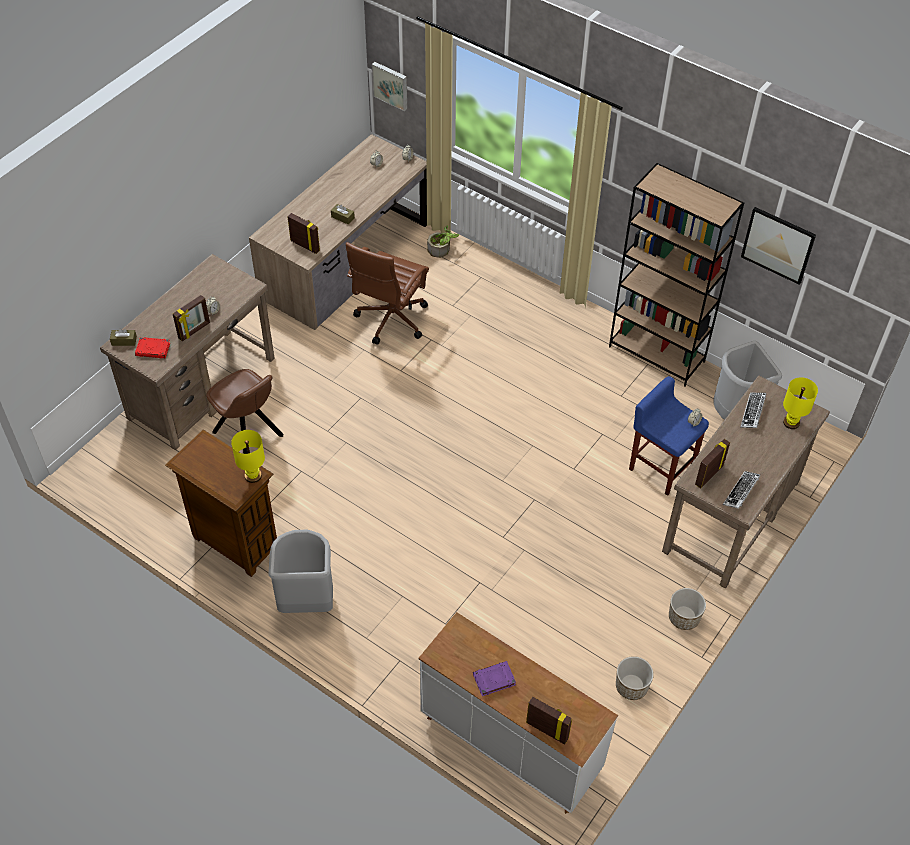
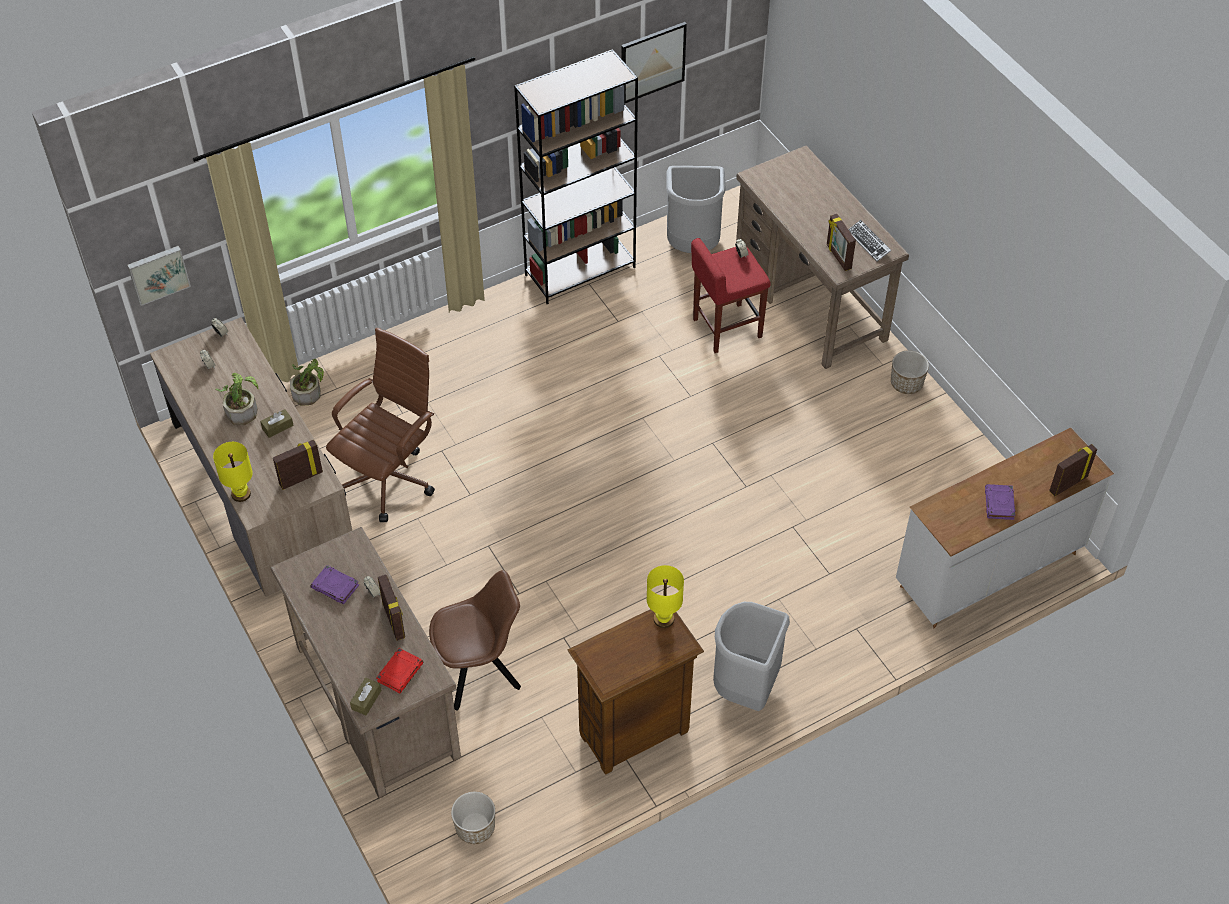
camera: 65 degrees left, 0 degrees up
brown office chair [346,242,429,345] -> brown office chair turned 105 degrees counterclockwise [326,328,435,522]
planter [616,656,654,700] -> planter moved to [451,792,495,844]
blue stool [629,376,709,496] -> red stool [691,238,771,353]
keyboard [740,393,766,428] -> none
yellow table lamp [783,377,818,429] -> yellow table lamp moved to [213,442,253,502]
none -> potted plant [215,373,258,425]
none -> purple book [311,565,359,604]

